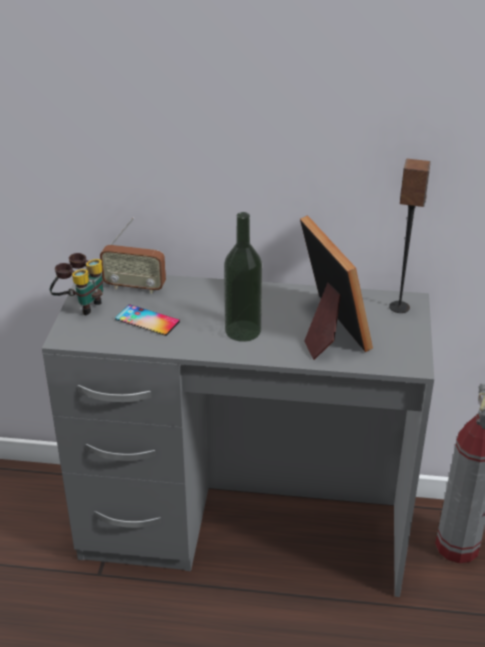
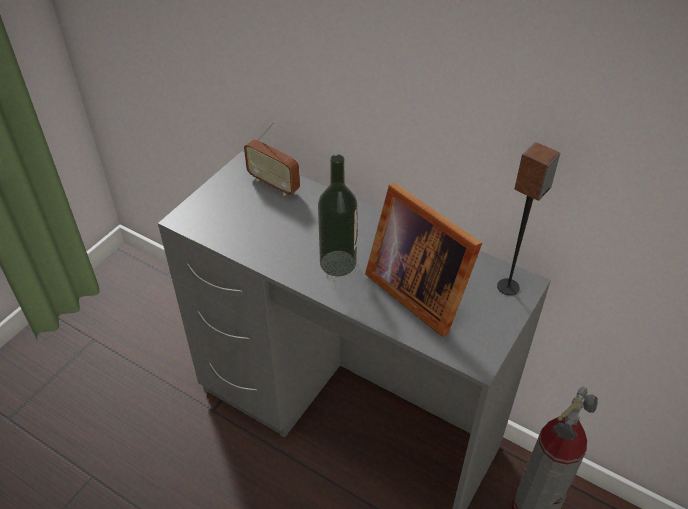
camera: 25 degrees right, 10 degrees up
binoculars [50,253,103,315] -> none
phone [115,305,180,336] -> none
picture frame [300,215,373,360] -> picture frame turned 135 degrees clockwise [365,183,482,337]

